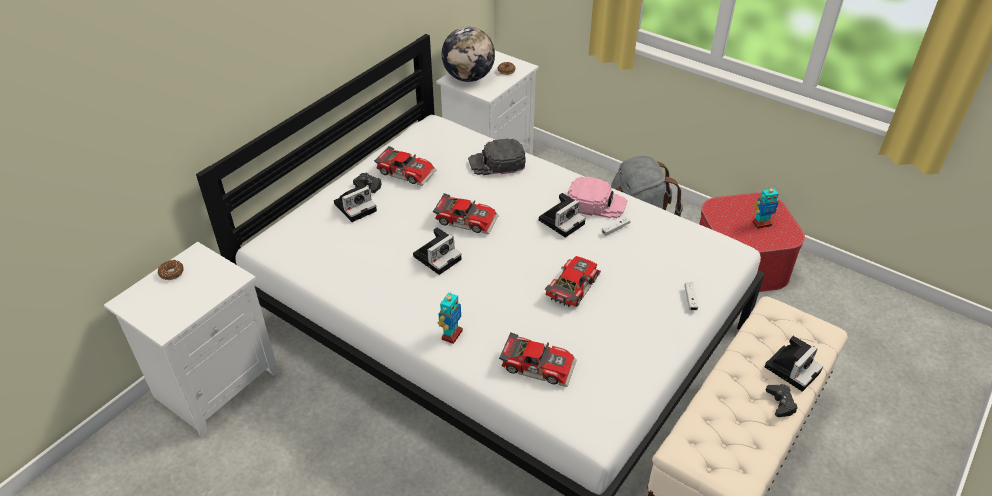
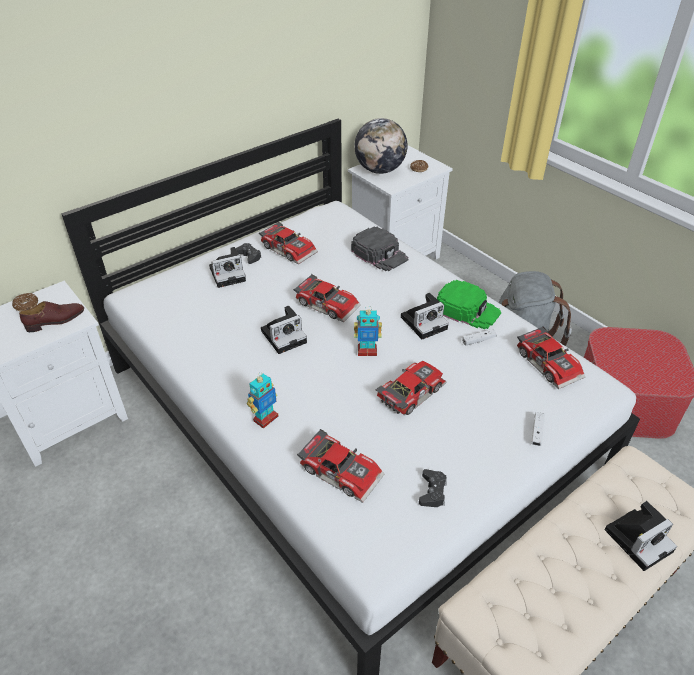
camera: 15 degrees right, 0 degrees up
black cap [468,138,526,175] -> black cap turned 135 degrees counterclockwise [351,227,408,271]
pink cap [567,176,628,218] -> green cap [437,280,501,330]
toy robot [753,188,779,229] -> toy robot moved to [354,306,382,356]
black game controller [766,384,798,417] -> black game controller moved to [419,469,447,507]
none -> brown shoe [19,301,84,332]
none -> toy car [517,326,585,389]

